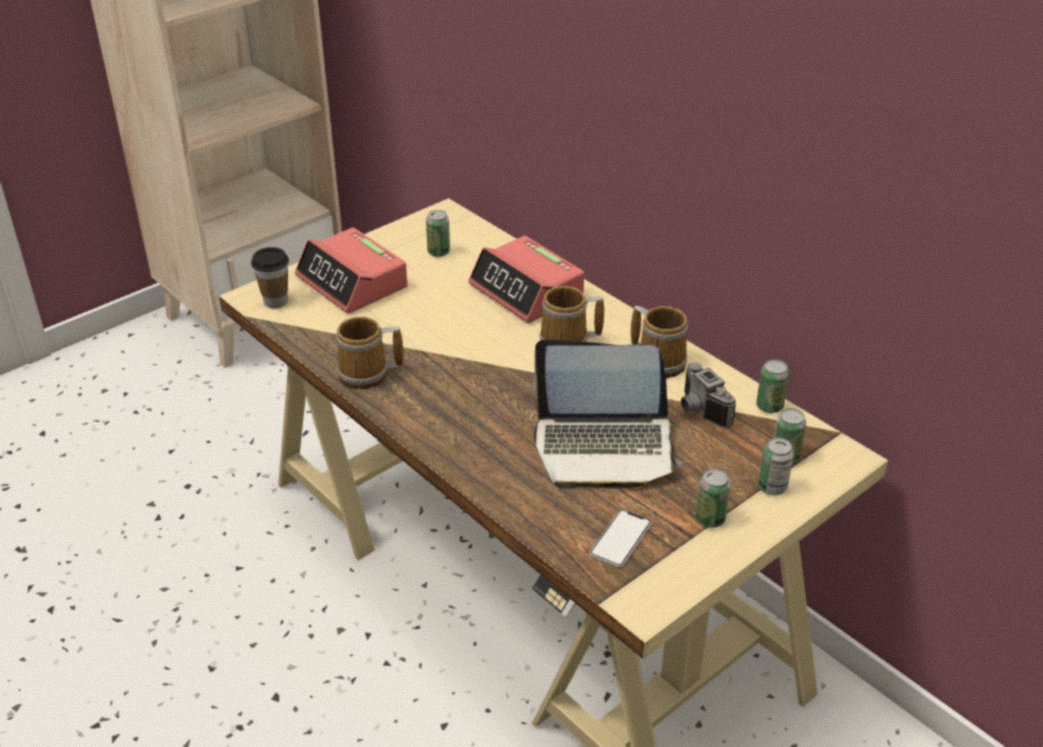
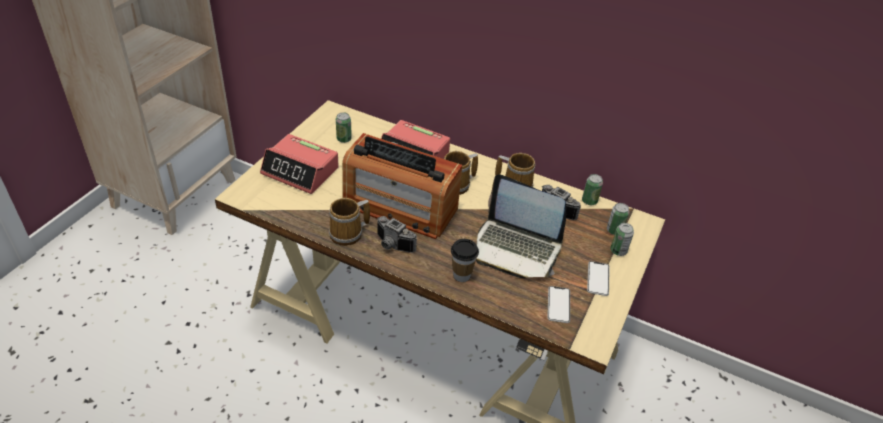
camera: 25 degrees left, 5 degrees up
cup [251,247,289,309] -> cup moved to [451,239,479,282]
laptop [532,340,682,489] -> laptop turned 45 degrees clockwise [476,174,566,278]
can [696,469,731,528] -> phone [587,261,610,296]
none -> radio [342,133,462,239]
none -> camera [377,216,417,253]

